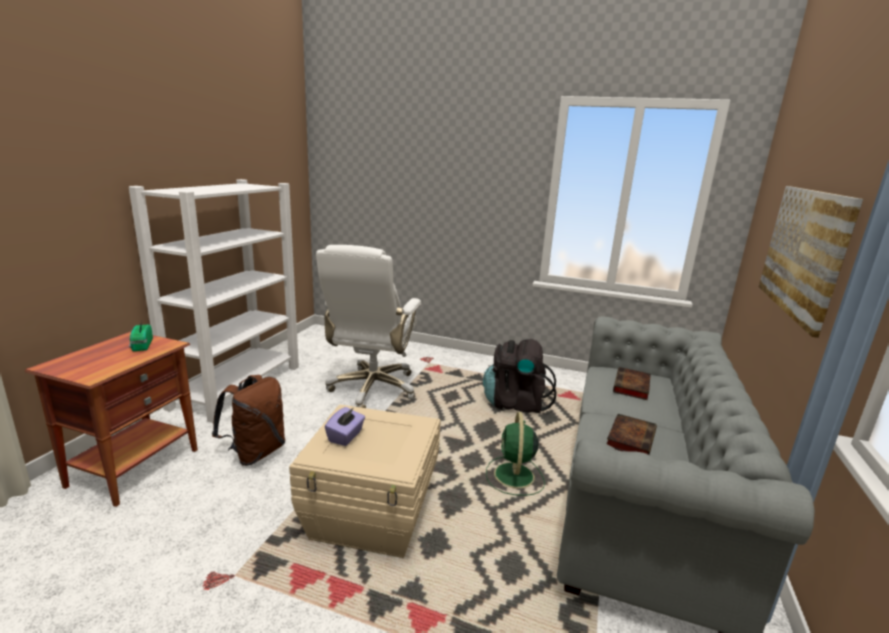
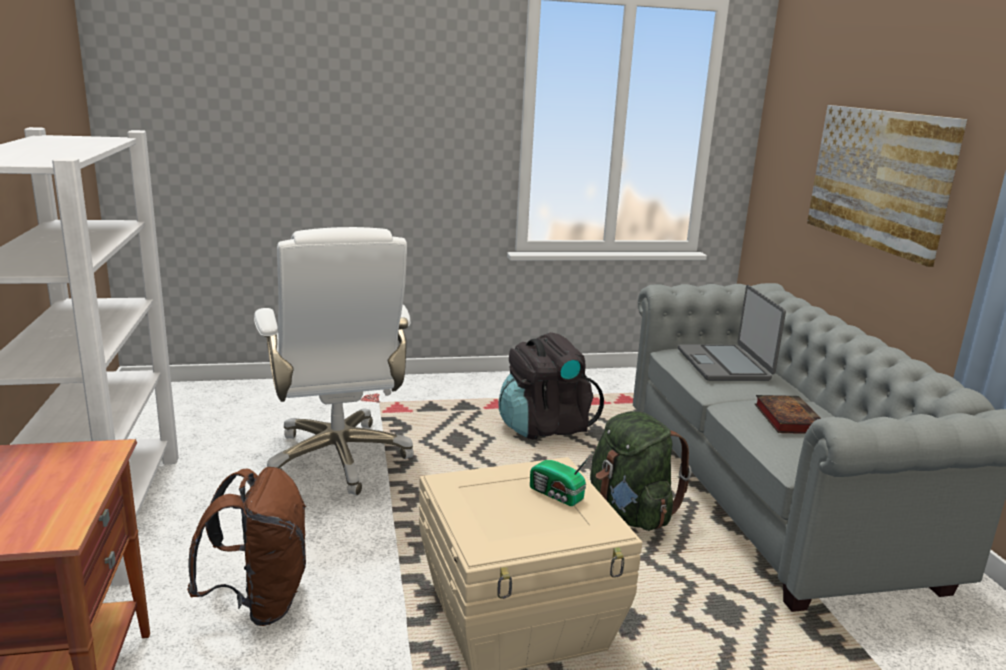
camera: 30 degrees left, 0 degrees up
radio [129,319,153,351] -> radio moved to [530,452,593,506]
purple tissue box [325,407,365,446] -> none
green fan [486,412,545,496] -> green backpack [590,411,691,531]
book [613,367,651,400] -> laptop [678,285,786,381]

